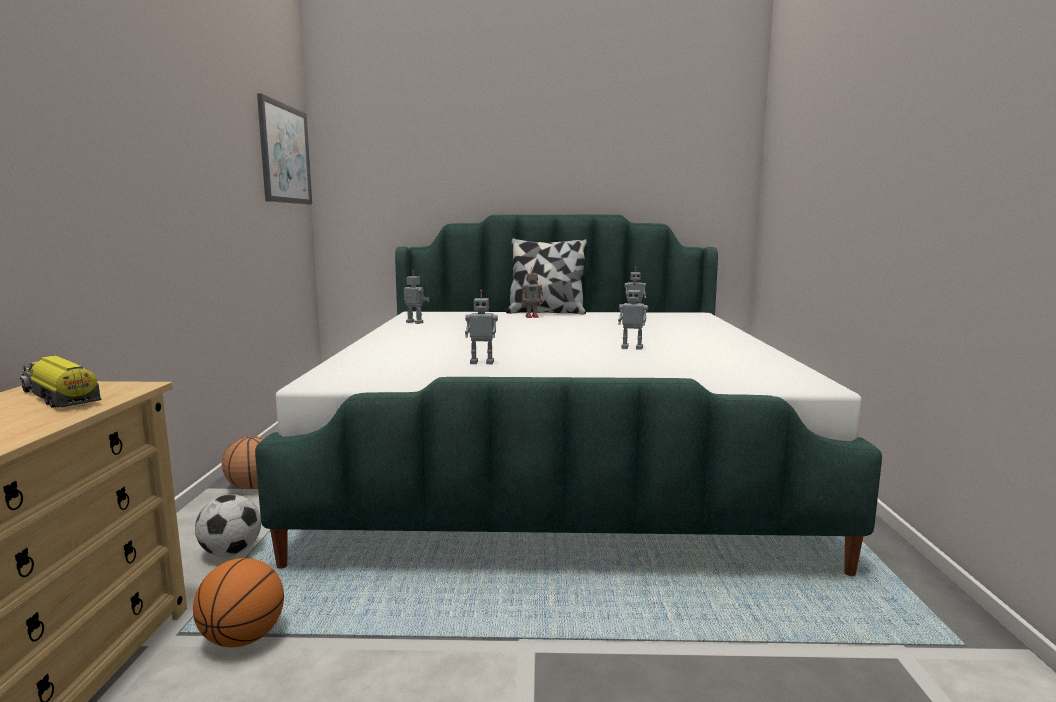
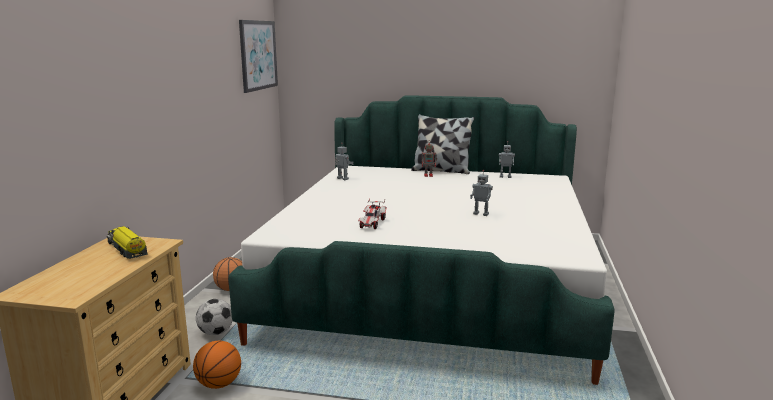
camera: 10 degrees right, 5 degrees up
toy robot [465,290,498,364] -> toy car [358,198,387,229]

